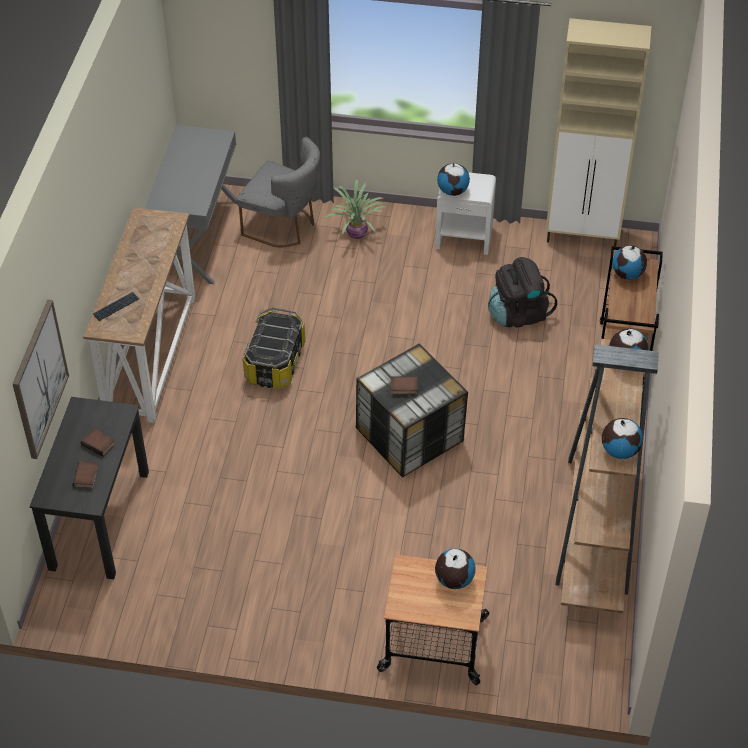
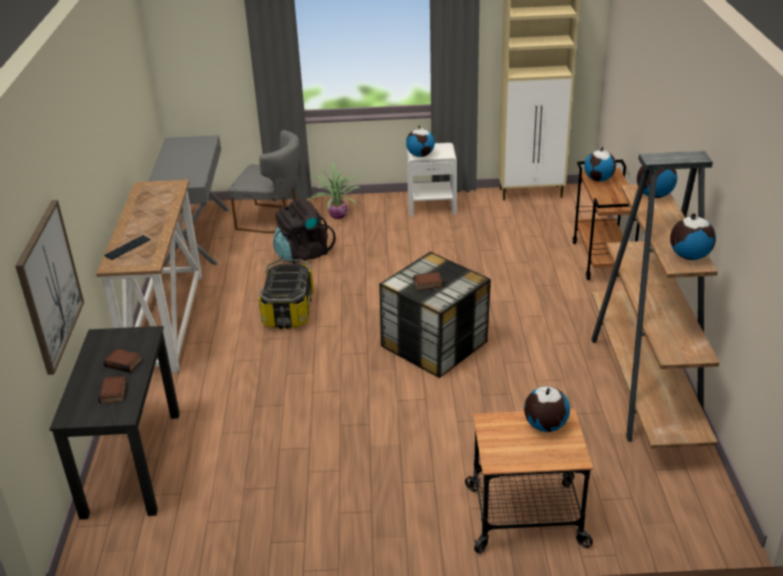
camera: 10 degrees left, 15 degrees down
black backpack [488,257,557,328] -> black backpack moved to [273,198,336,264]

